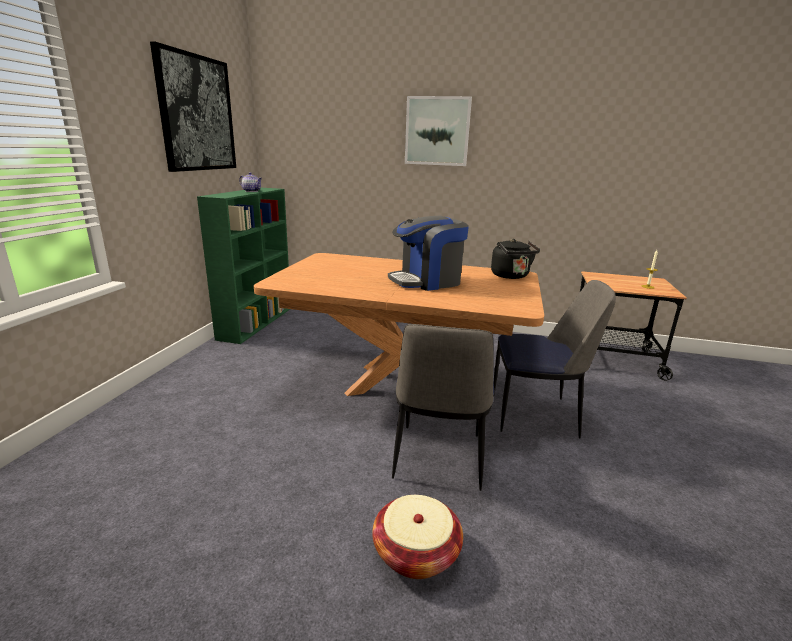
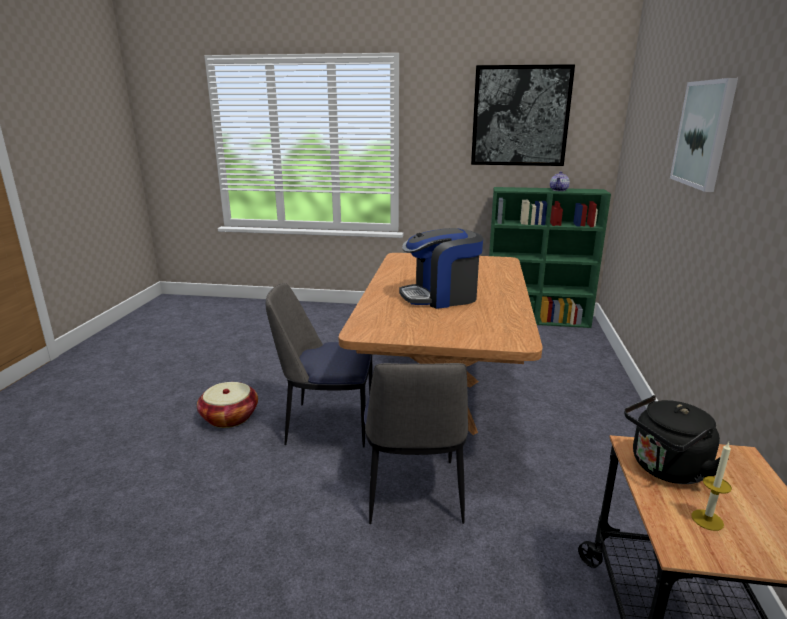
camera: 85 degrees right, 0 degrees up
coffee machine [388,216,469,291] -> coffee machine turned 75 degrees counterclockwise [399,228,483,309]
black kettle [491,239,540,279] -> black kettle moved to [624,395,729,484]

